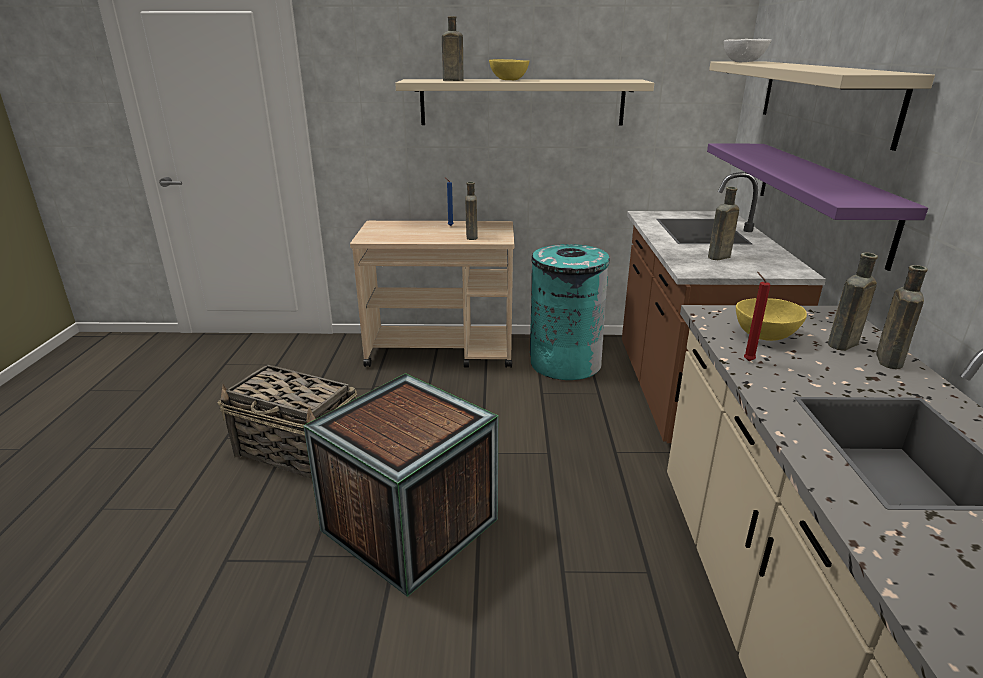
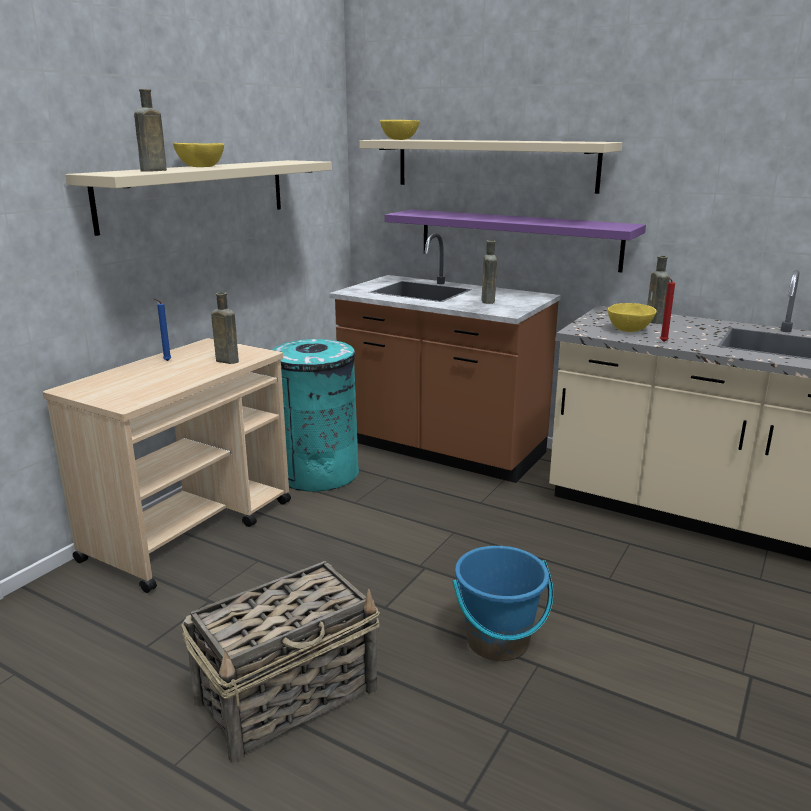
camera: 60 degrees left, 5 degrees down
crate [303,373,498,597] -> blue bucket [452,546,553,661]
white bowl [724,39,771,62] -> yellow bowl [380,120,420,140]
brown bottle [876,265,928,369] -> none

